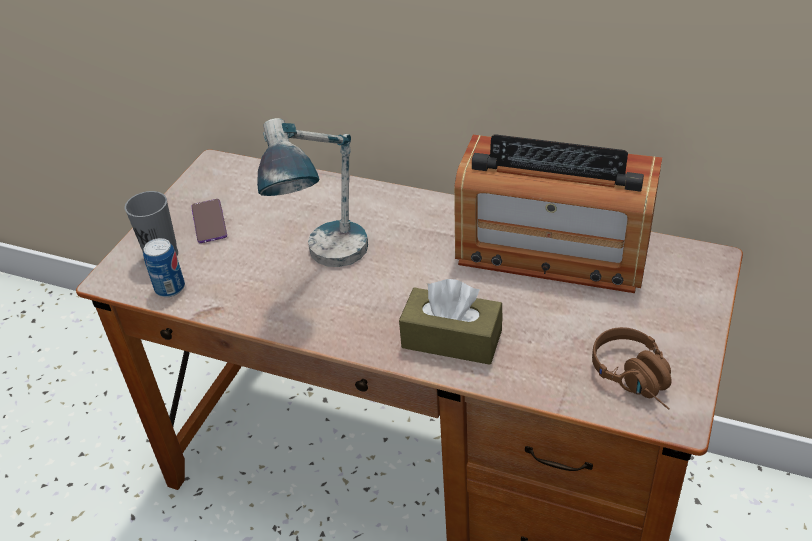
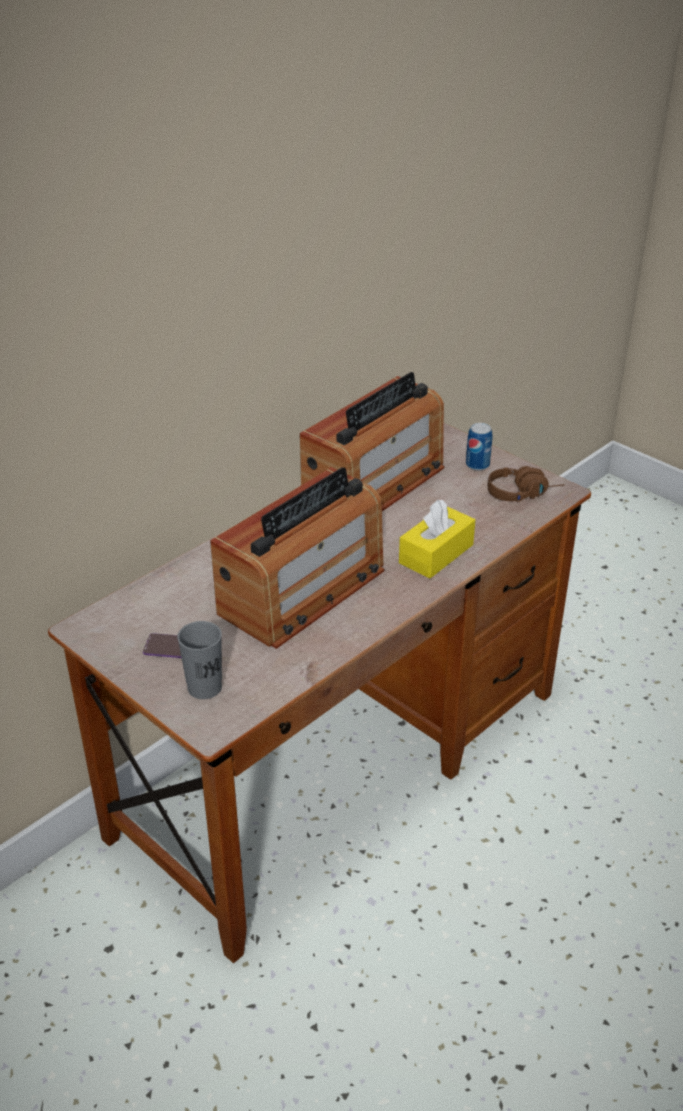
camera: 70 degrees left, 5 degrees down
can [143,238,185,297] -> can moved to [466,423,492,471]
table lamp [257,118,368,267] -> radio [210,467,384,649]
brown tissue box [399,279,502,365] -> yellow tissue box [399,500,475,578]

